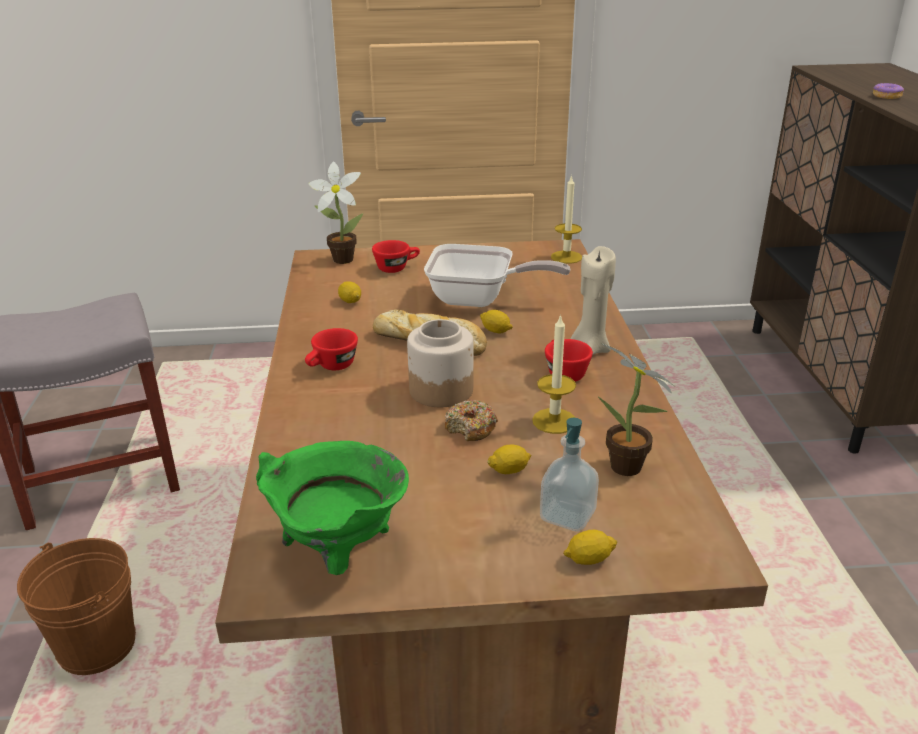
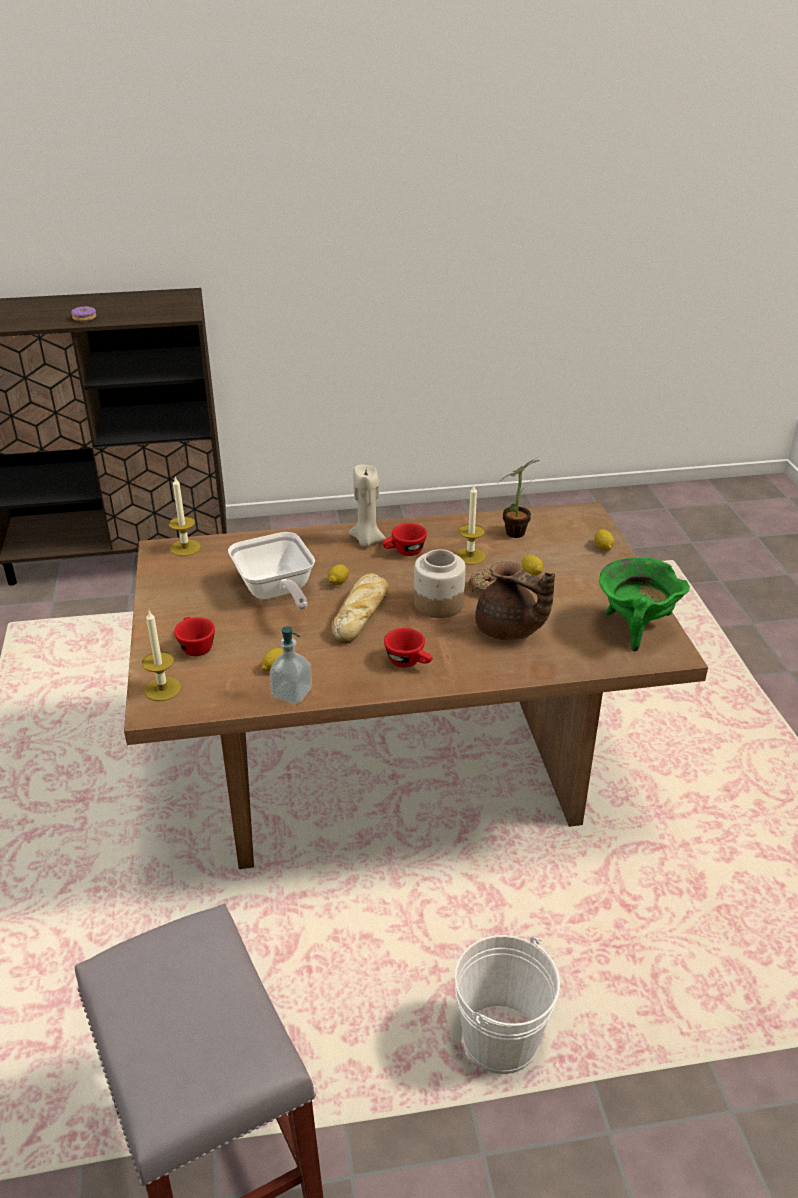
camera: 95 degrees left, 5 degrees up
brown bucket [17,538,136,675] -> white bucket [455,935,560,1074]
potted plant [308,162,363,264] -> candle [142,611,181,701]
frying pan [424,244,570,307] -> frying pan turned 150 degrees clockwise [228,532,315,610]
soap dispenser [540,418,599,532] -> soap dispenser moved to [269,626,312,704]
none -> brown teapot [475,562,555,641]

